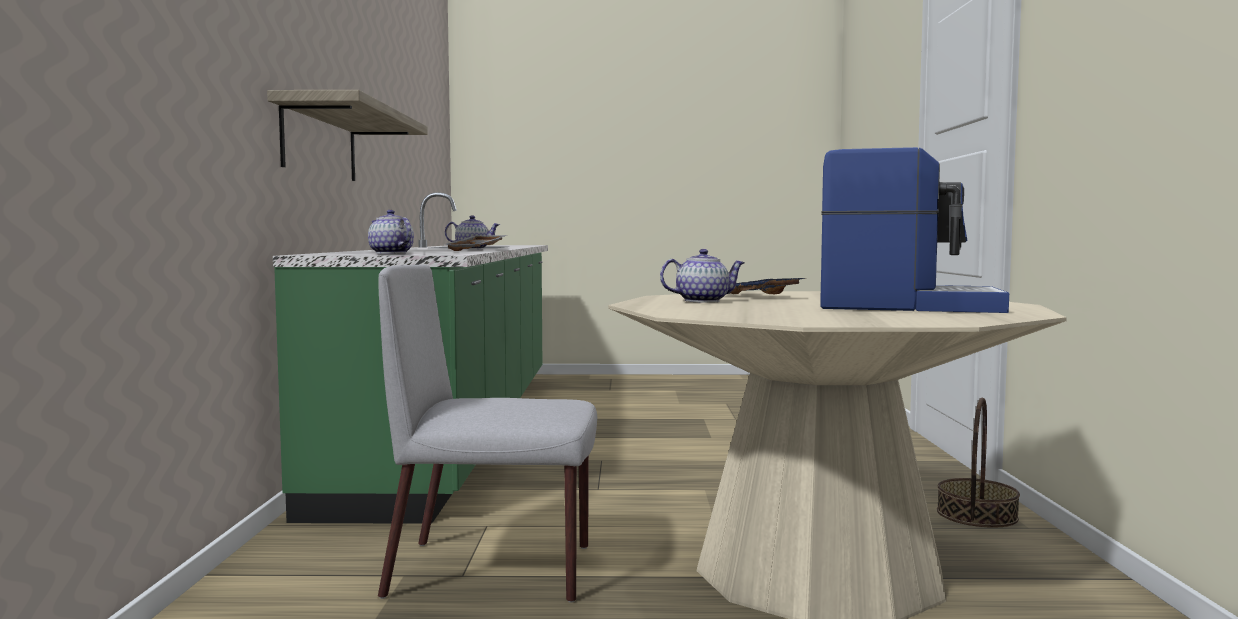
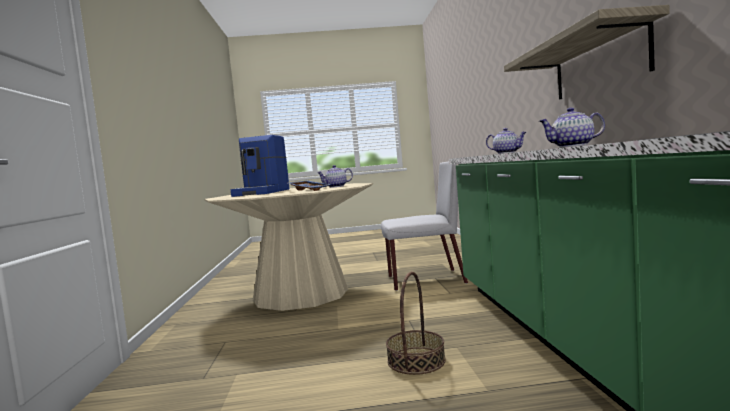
camera: 175 degrees right, 0 degrees up
grey tray [443,235,507,251] -> none
coffee machine [820,147,1009,313] -> coffee machine turned 90 degrees counterclockwise [231,135,290,197]
basket [937,398,1020,527] -> basket moved to [386,271,446,375]

